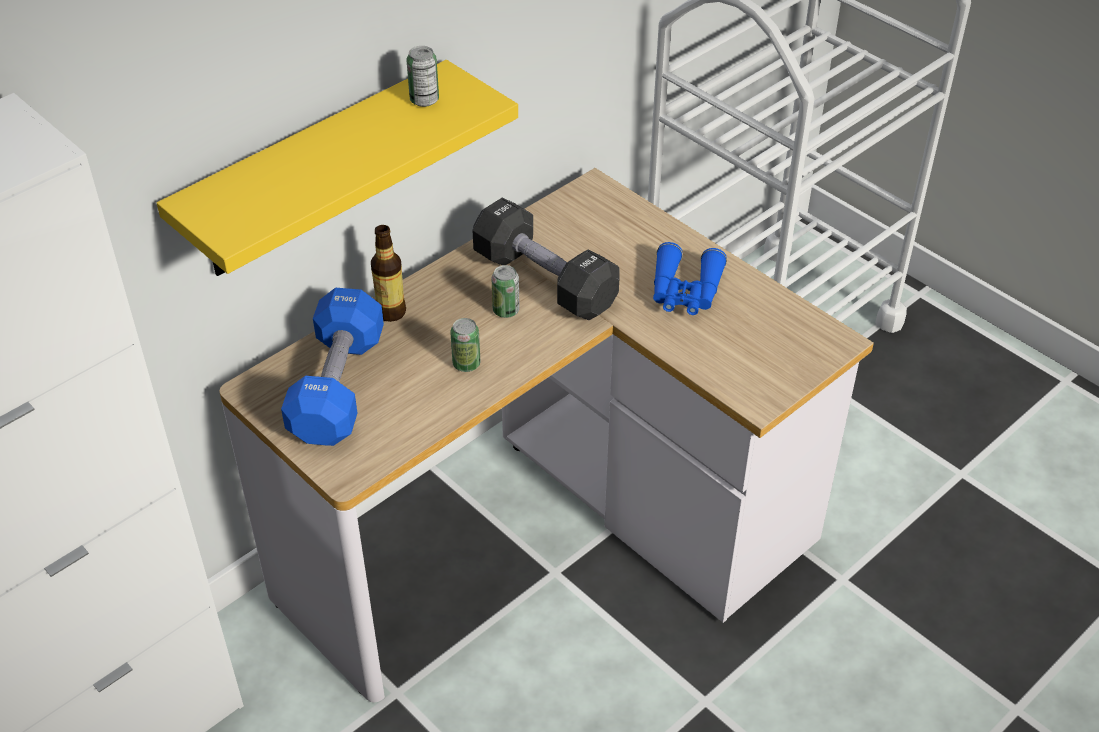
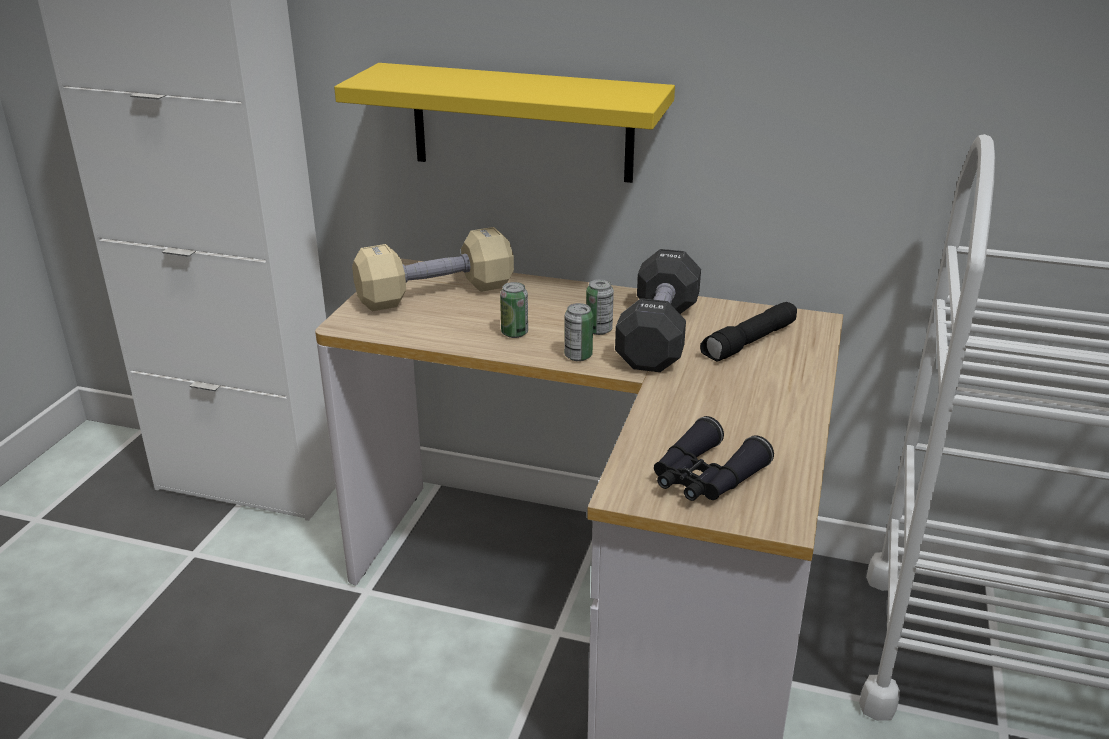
camera: 60 degrees right, 15 degrees down
blue dumbbell [281,288,384,446] -> beige dumbbell [352,227,514,311]
bottle [371,225,406,322] -> none
can [406,46,439,107] -> can moved to [564,303,593,361]
blue binoculars [653,242,727,315] -> none
none -> black binoculars [654,416,774,501]
none -> black flashlight [700,302,797,362]

